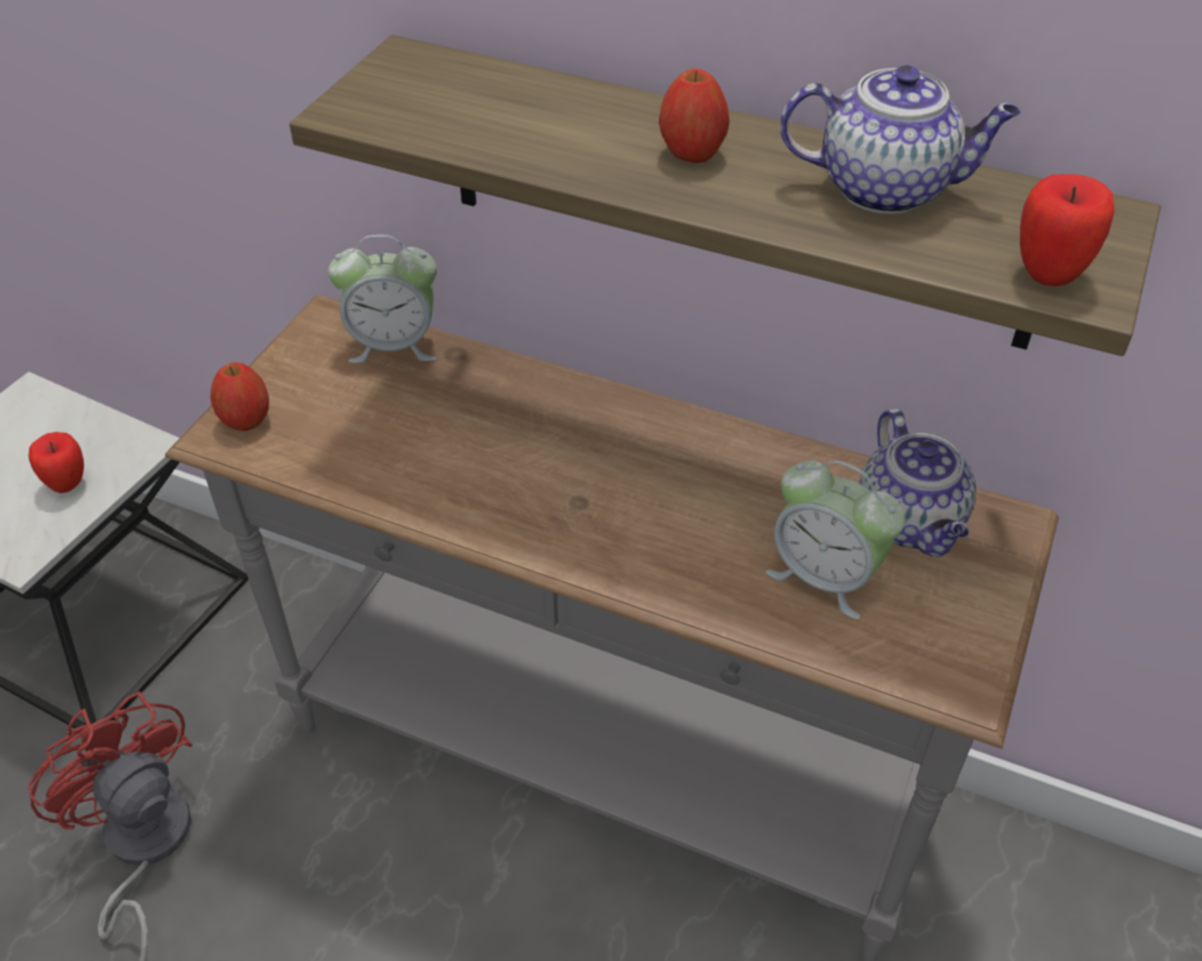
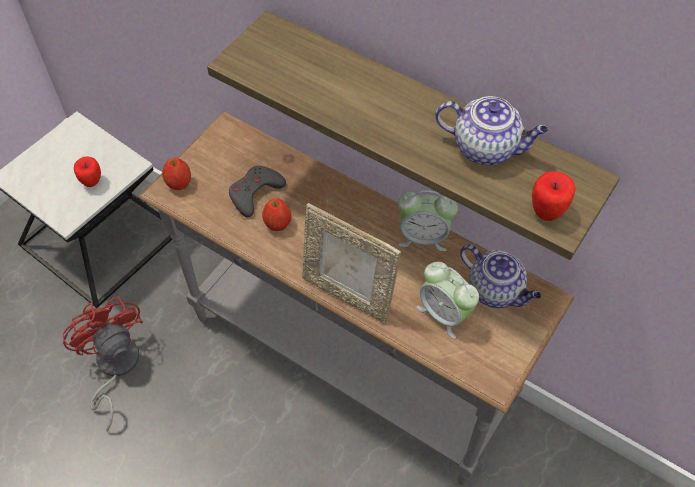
camera: 10 degrees right, 10 degrees up
alarm clock [328,235,437,363] -> alarm clock moved to [398,190,458,251]
apple [659,68,730,163] -> apple moved to [262,198,292,231]
teapot [859,409,976,557] -> teapot turned 45 degrees counterclockwise [460,245,541,308]
none -> grey game controller [229,166,286,217]
none -> picture frame [302,203,401,324]

